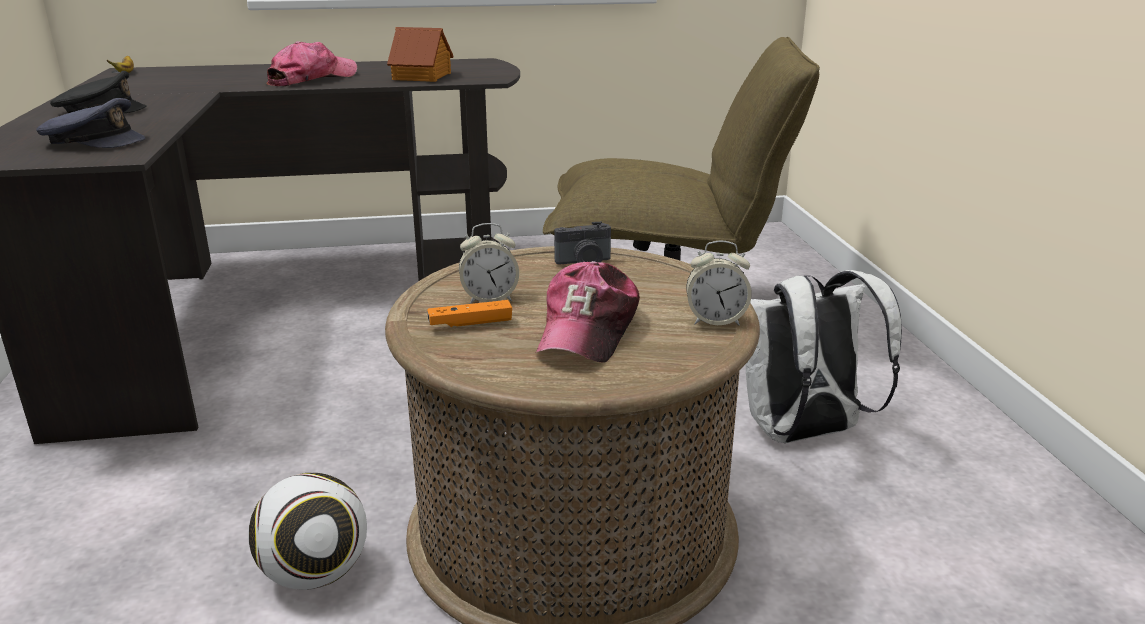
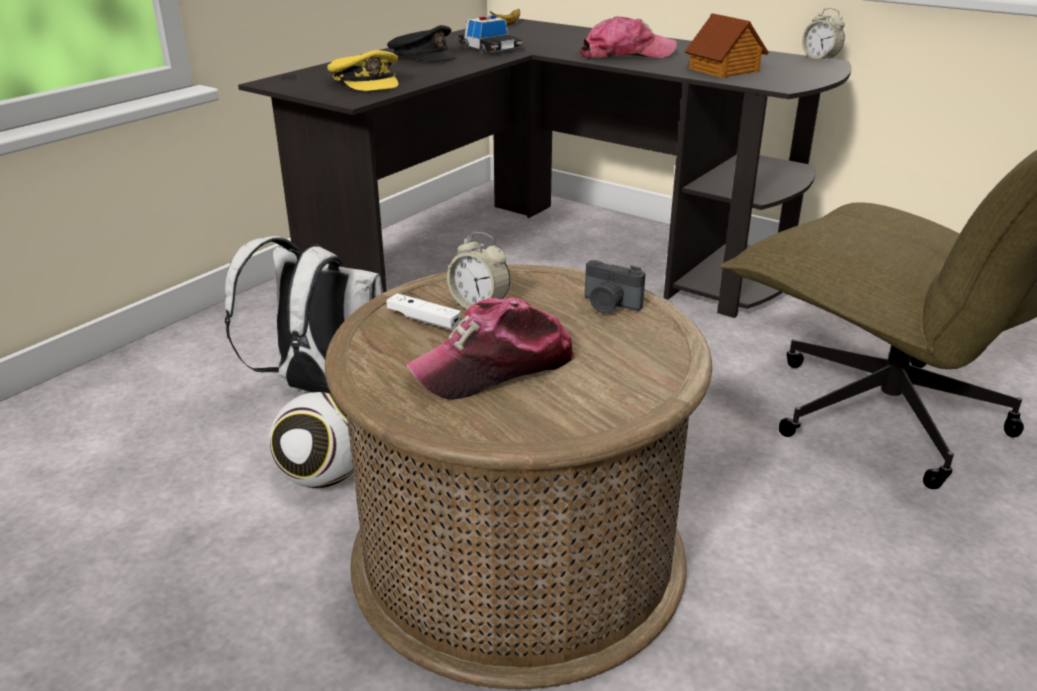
camera: 45 degrees right, 5 degrees up
grey cap [36,98,145,148] -> yellow cap [327,50,399,91]
orange game controller [427,300,512,327] -> white game controller [387,293,461,330]
alarm clock [686,241,752,325] -> alarm clock moved to [802,8,845,62]
white backpack [746,270,902,443] -> white backpack moved to [225,236,383,393]
none -> toy car [457,15,523,54]

